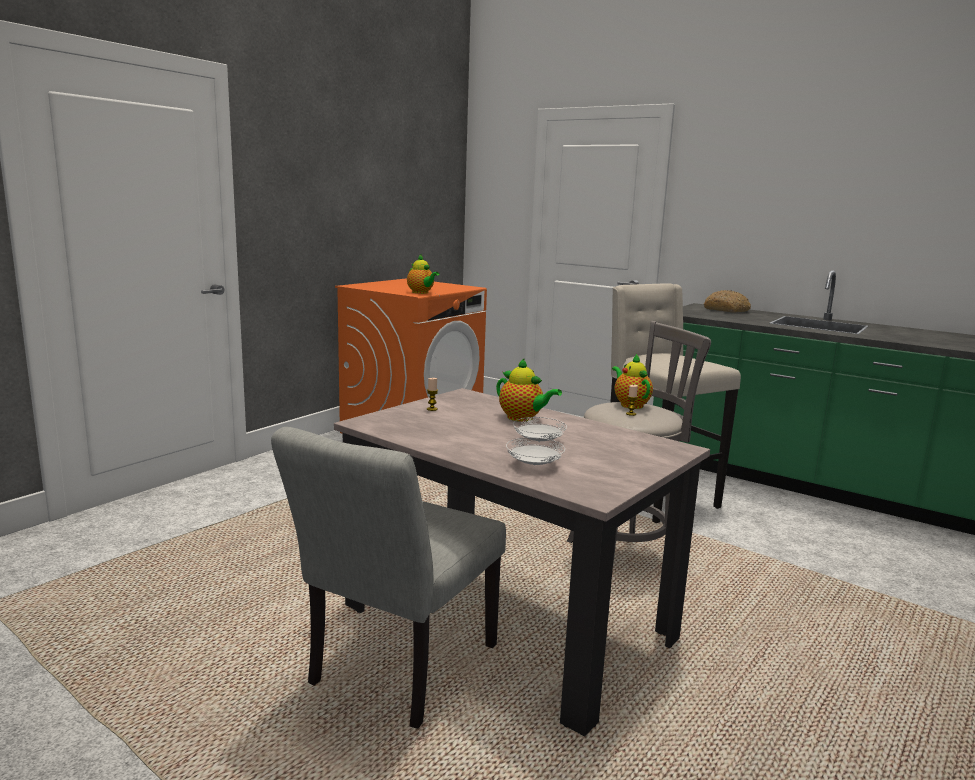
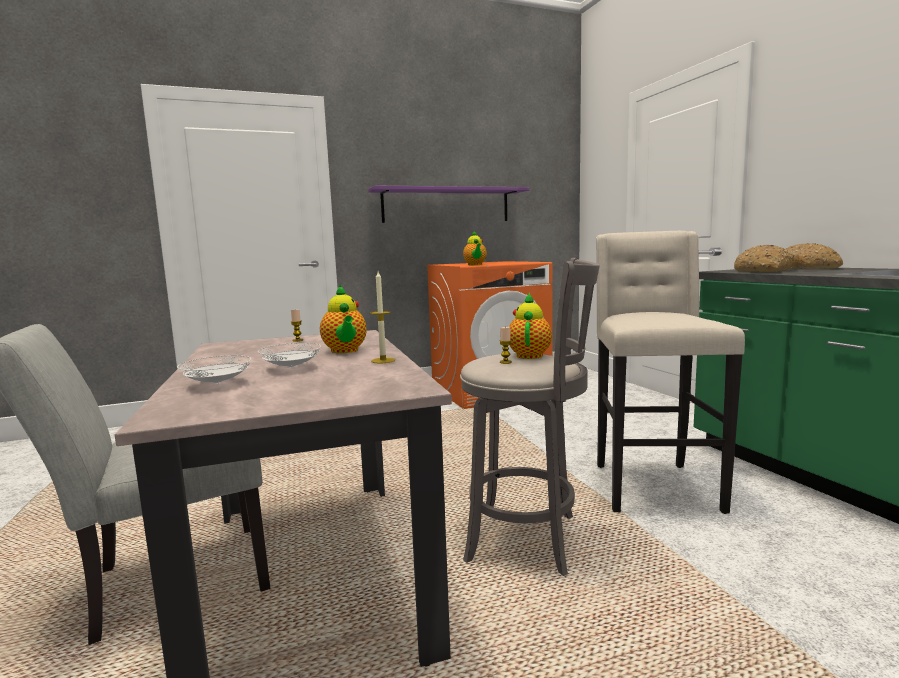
camera: 35 degrees right, 5 degrees down
none -> purple shelf [368,186,530,223]
none -> candle [370,272,395,363]
none -> bread [734,245,795,272]

